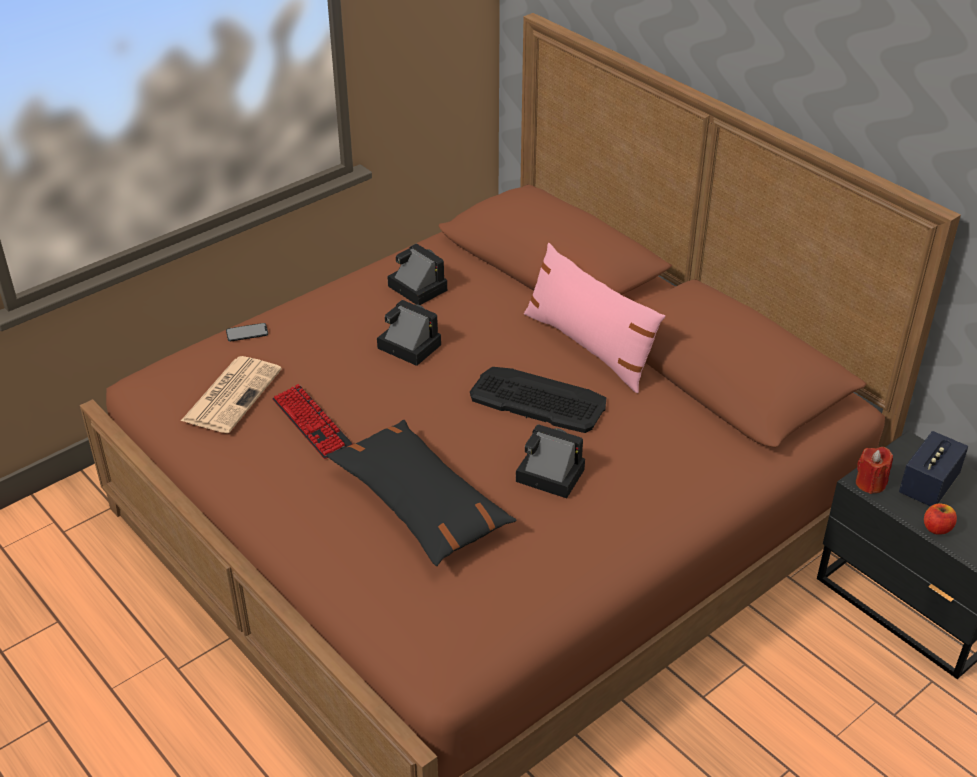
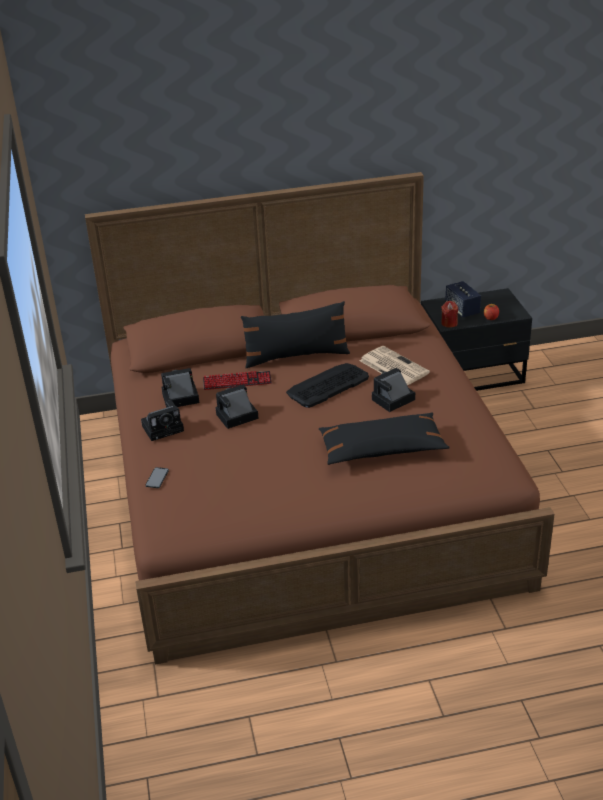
camera: 60 degrees left, 5 degrees down
newspaper [181,356,282,433] -> newspaper moved to [360,346,430,385]
keyboard [272,384,353,459] -> keyboard moved to [203,371,272,390]
pink pillow [524,243,665,393] -> black pillow [241,301,350,368]
none -> camera [141,400,184,441]

